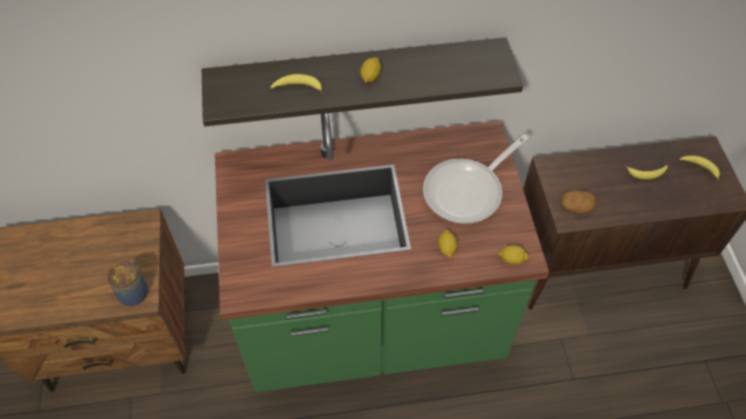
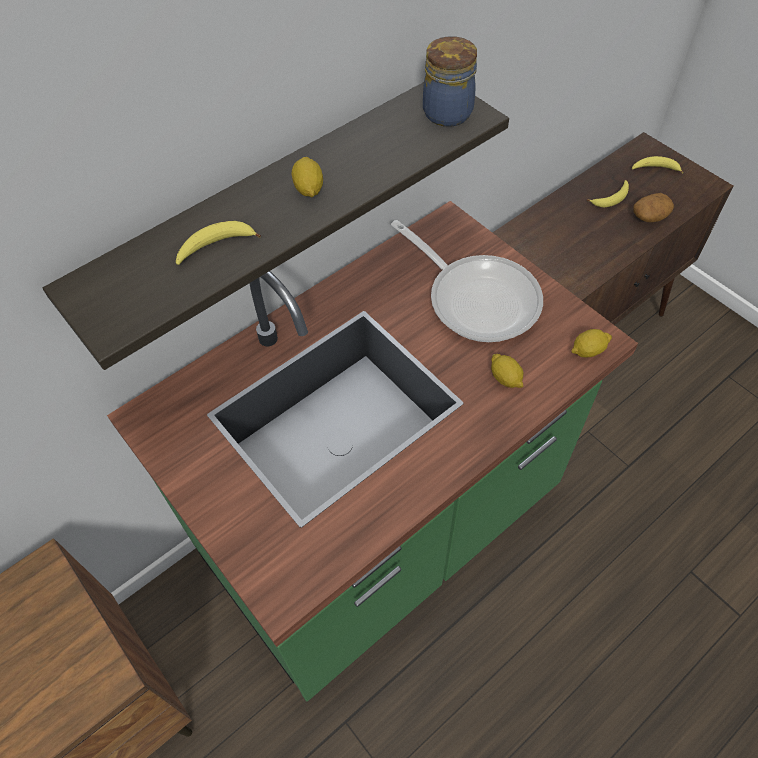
camera: 30 degrees left, 0 degrees up
jar [107,260,148,306] -> jar moved to [423,36,477,127]
frying pan [423,134,529,224] -> frying pan turned 60 degrees counterclockwise [391,220,543,342]
potato [561,190,596,214] -> potato moved to [633,193,674,222]

